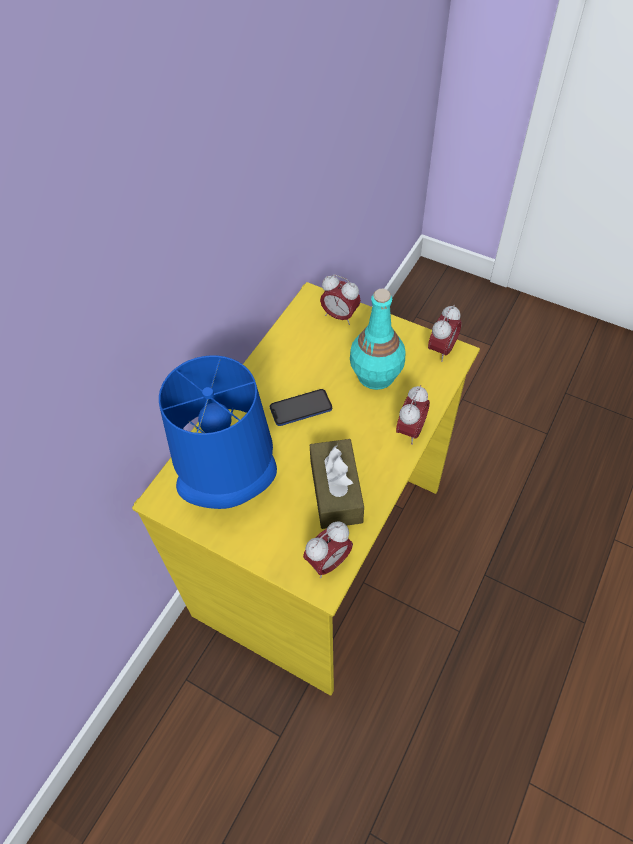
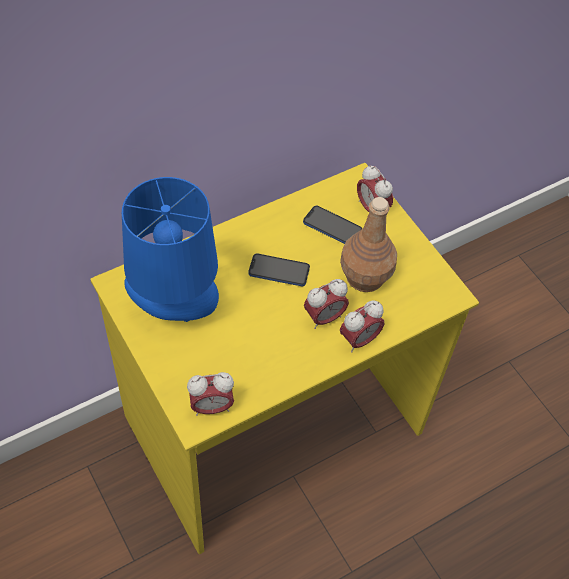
camera: 25 degrees right, 0 degrees up
brown tissue box [310,439,364,529] -> none
turquoise bottle [350,289,406,390] -> brown bottle [340,197,397,292]
alarm clock [428,305,462,362] -> alarm clock moved to [304,279,349,329]
none -> phone [303,206,362,244]

